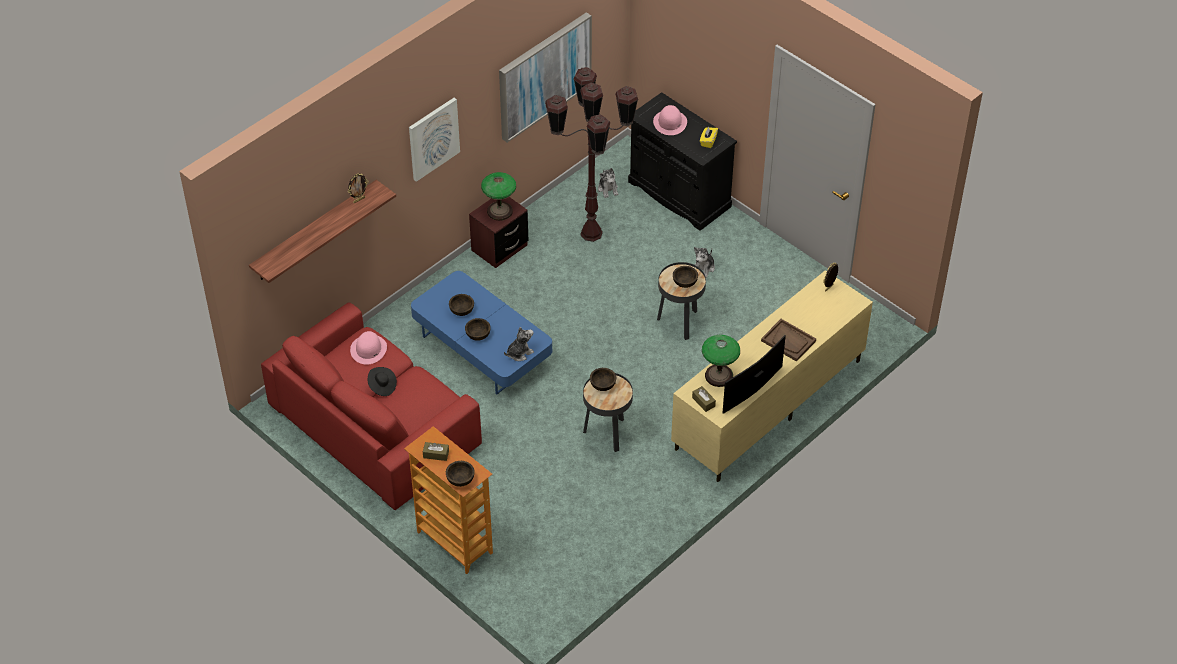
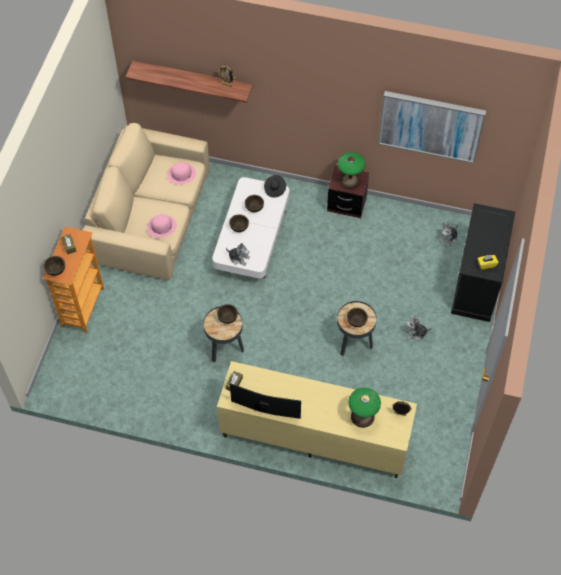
camera: 60 degrees right, 10 degrees up
red sofa [261,302,482,510] -> beige sofa [83,123,210,280]
black hat [368,367,397,396] -> black hat moved to [264,175,286,198]
picture [409,98,460,182] -> none
blue coffee table [411,271,552,395] -> white coffee table [212,177,289,278]
brown floor lamp [545,67,638,242] -> none
pink hat [653,105,687,135] -> pink hat moved to [147,214,177,238]
table lamp [702,335,740,387] -> table lamp moved to [348,387,381,428]
brown tray [761,319,816,362] -> none

